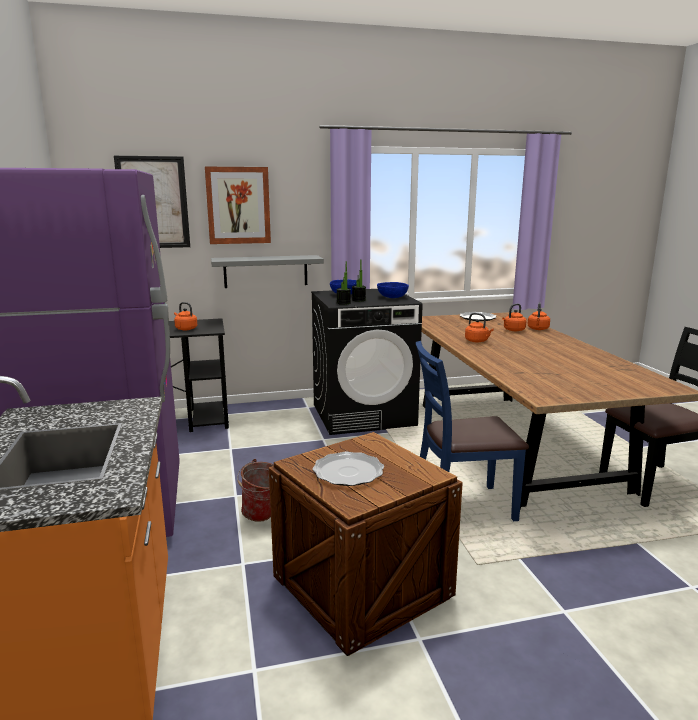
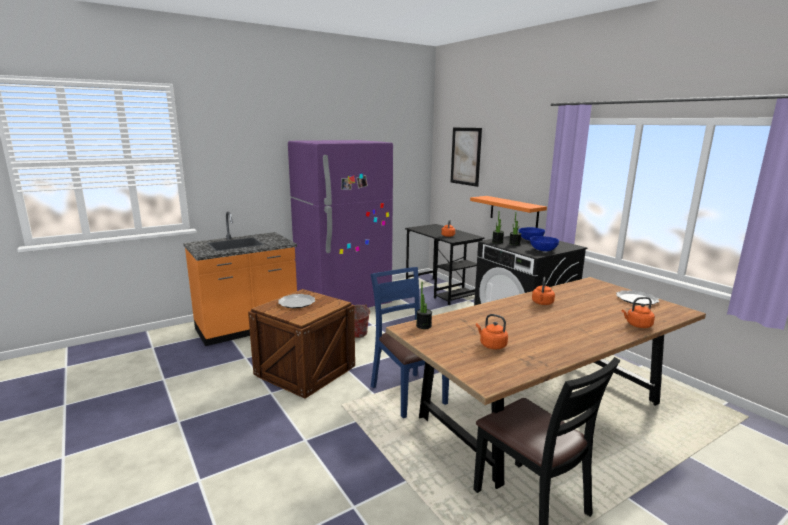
camera: 70 degrees right, 0 degrees up
picture [205,167,271,244] -> none
grey shelf [211,255,324,288] -> orange shelf [470,196,547,228]
orange kettle [502,304,526,331] -> orange kettle moved to [476,314,508,349]
none -> potted plant [416,282,432,329]

